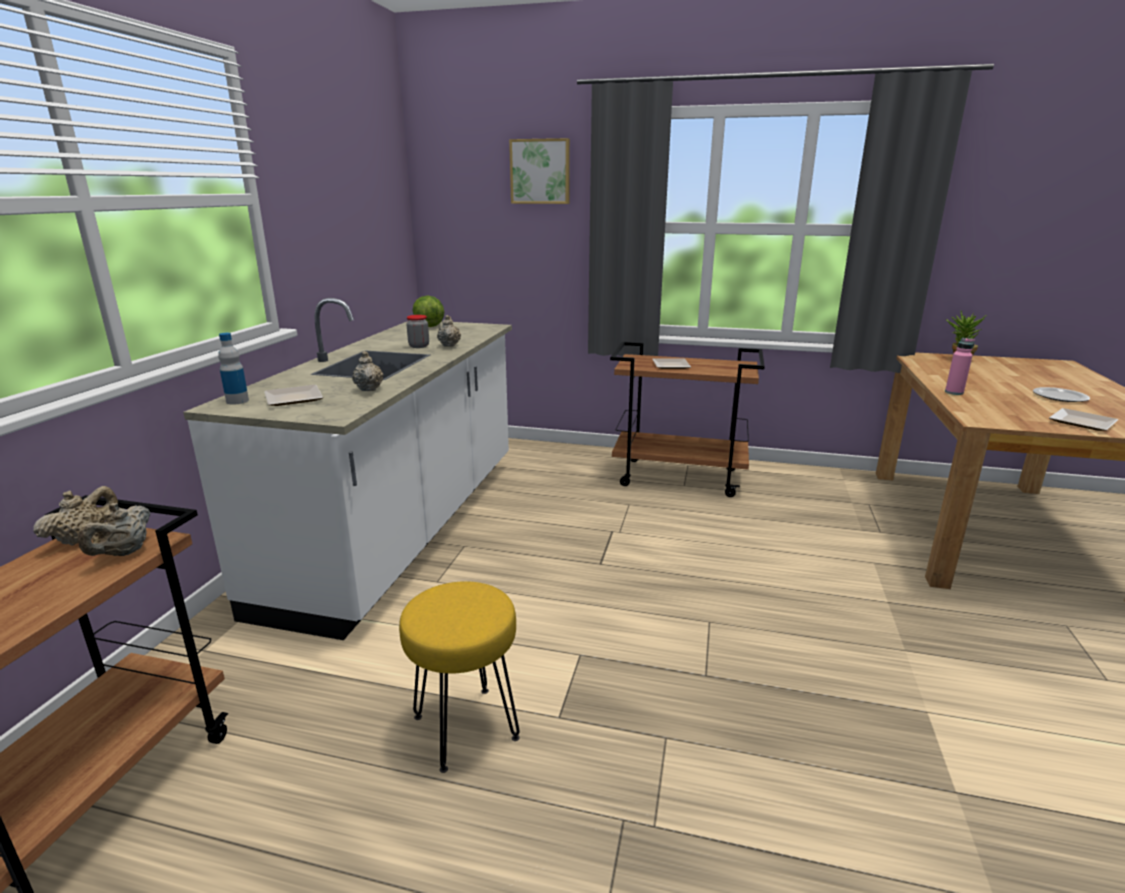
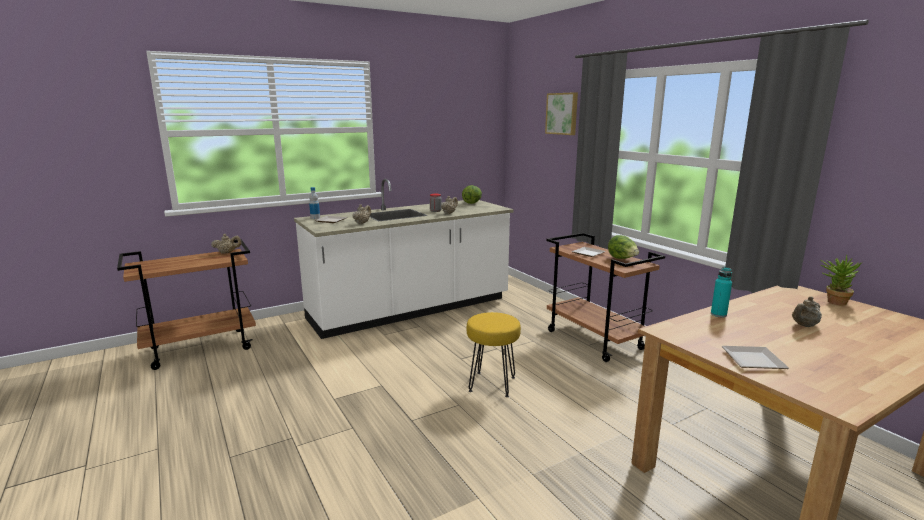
camera: 45 degrees right, 5 degrees down
beige teapot [78,503,151,556] -> beige teapot moved to [792,297,822,327]
yellow stool [399,581,520,773] -> yellow stool moved to [467,312,521,397]
pink bottle [945,338,975,395] -> turquoise bottle [711,267,732,317]
plate [1033,387,1090,402] -> none
none -> lettuce [608,235,639,259]

